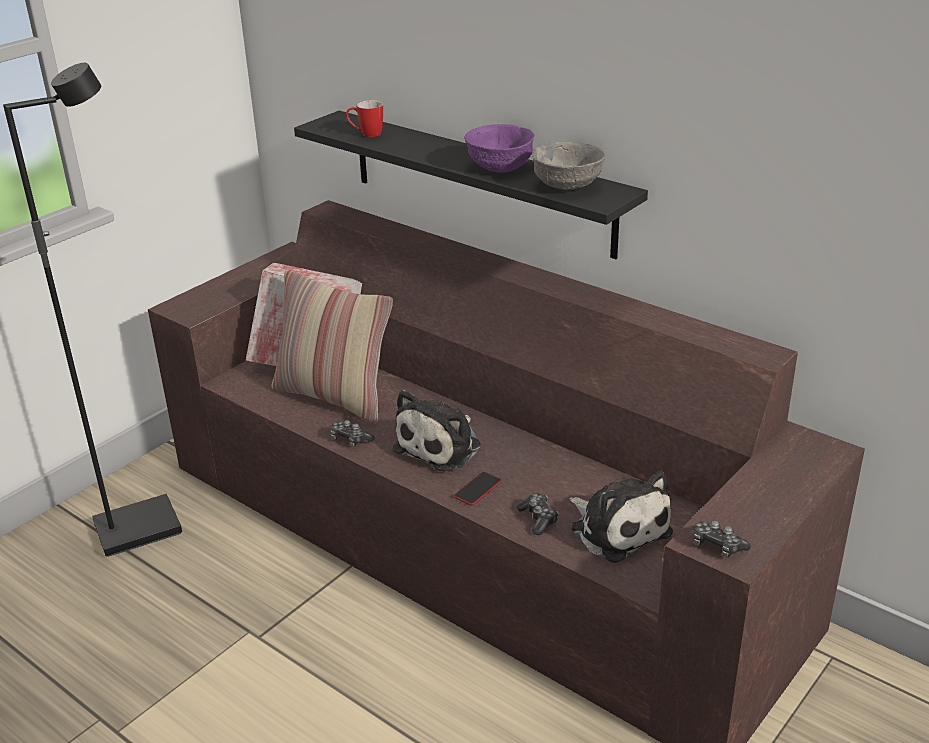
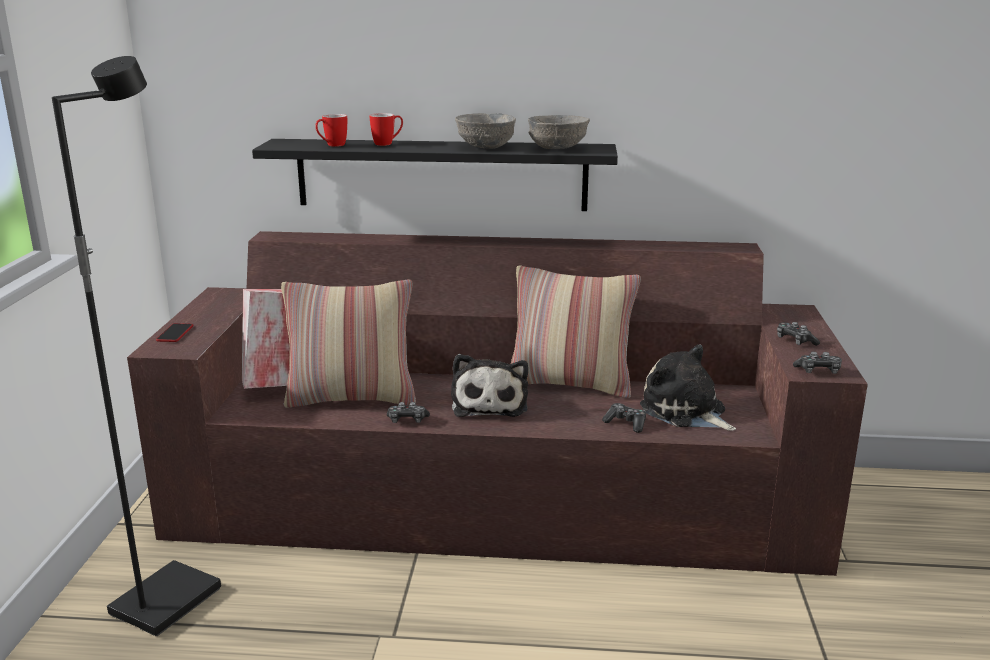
camera: 35 degrees left, 10 degrees down
phone [454,472,502,506] -> phone moved to [156,323,193,342]
purple bowl [464,124,535,173] -> grey bowl [455,113,516,149]
plush toy [570,471,673,563] -> plush toy turned 150 degrees counterclockwise [640,344,736,431]
none -> mug [369,113,403,146]
none -> pillow [511,266,641,398]
none -> game controller [777,322,820,346]

